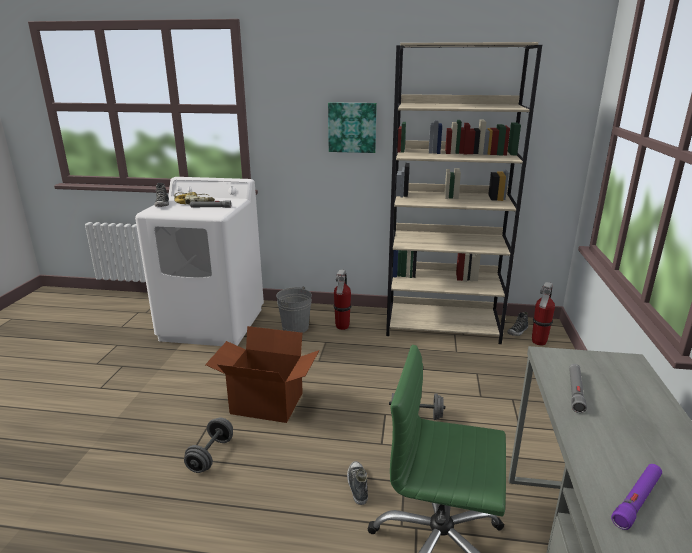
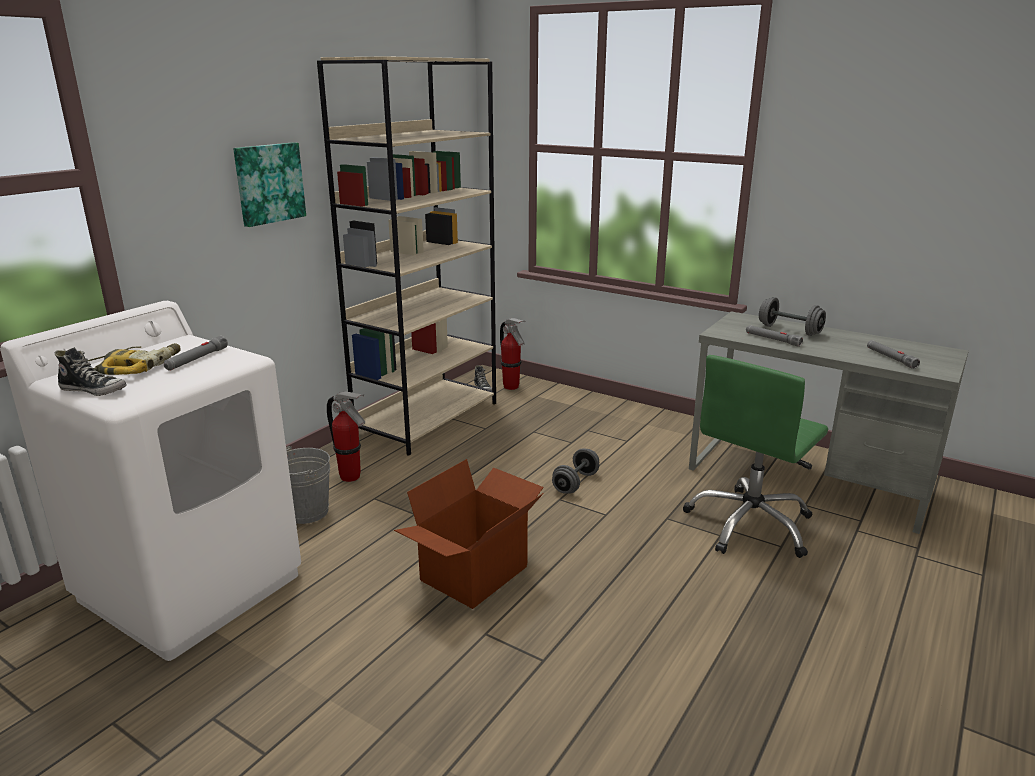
camera: 65 degrees left, 0 degrees up
grey dumbbell [184,417,233,473] -> grey dumbbell moved to [759,297,826,336]
shoe [347,461,368,505] -> none
purple flashlight [611,464,662,530] -> grey flashlight [867,340,920,369]

